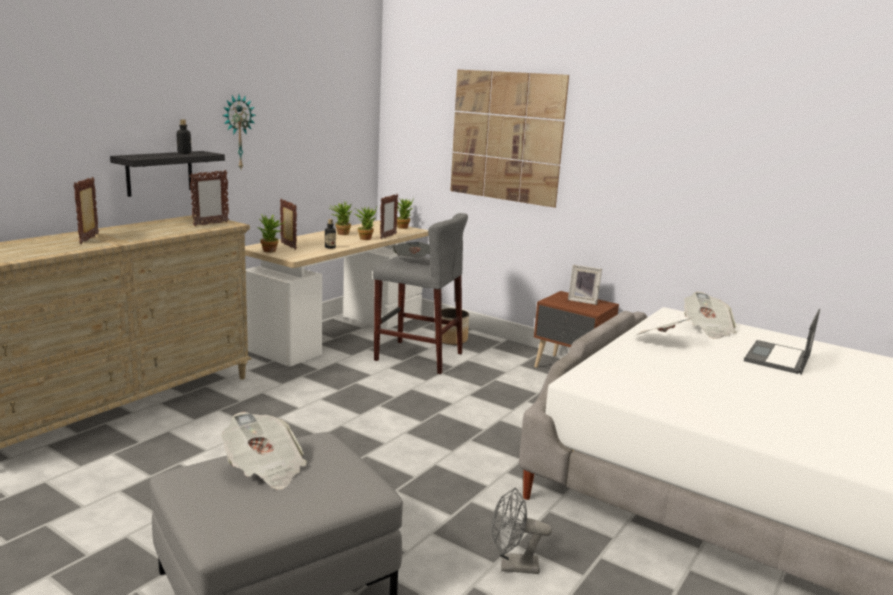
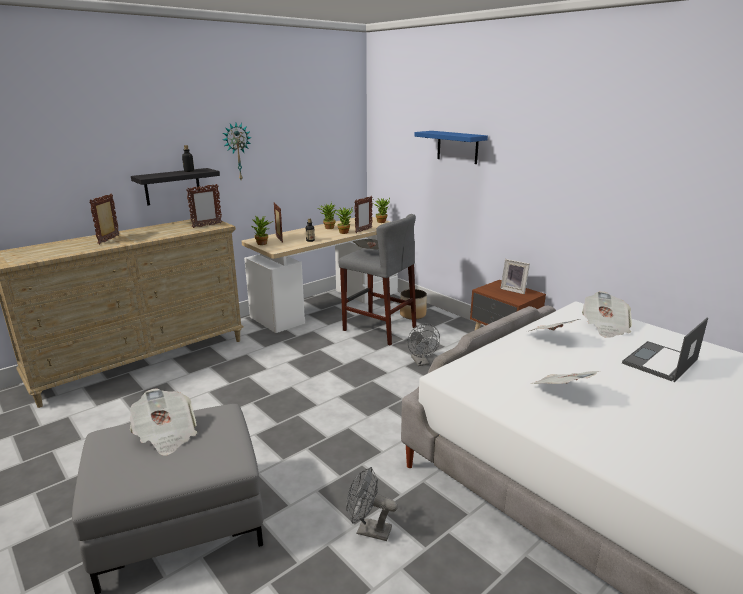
camera: 15 degrees right, 5 degrees up
picture [450,70,569,208] -> blue shelf [415,131,488,164]
none -> grey fan [408,323,440,366]
none -> newspaper [530,371,599,384]

